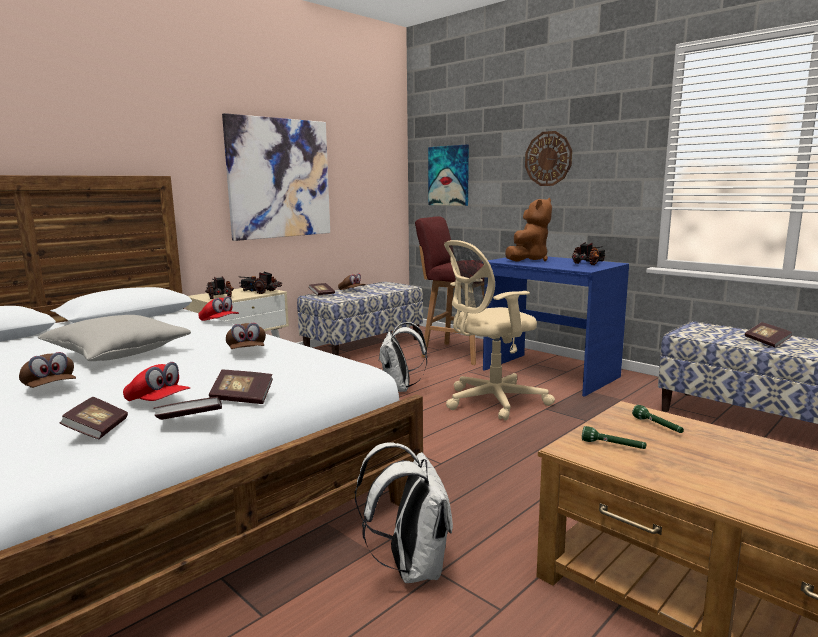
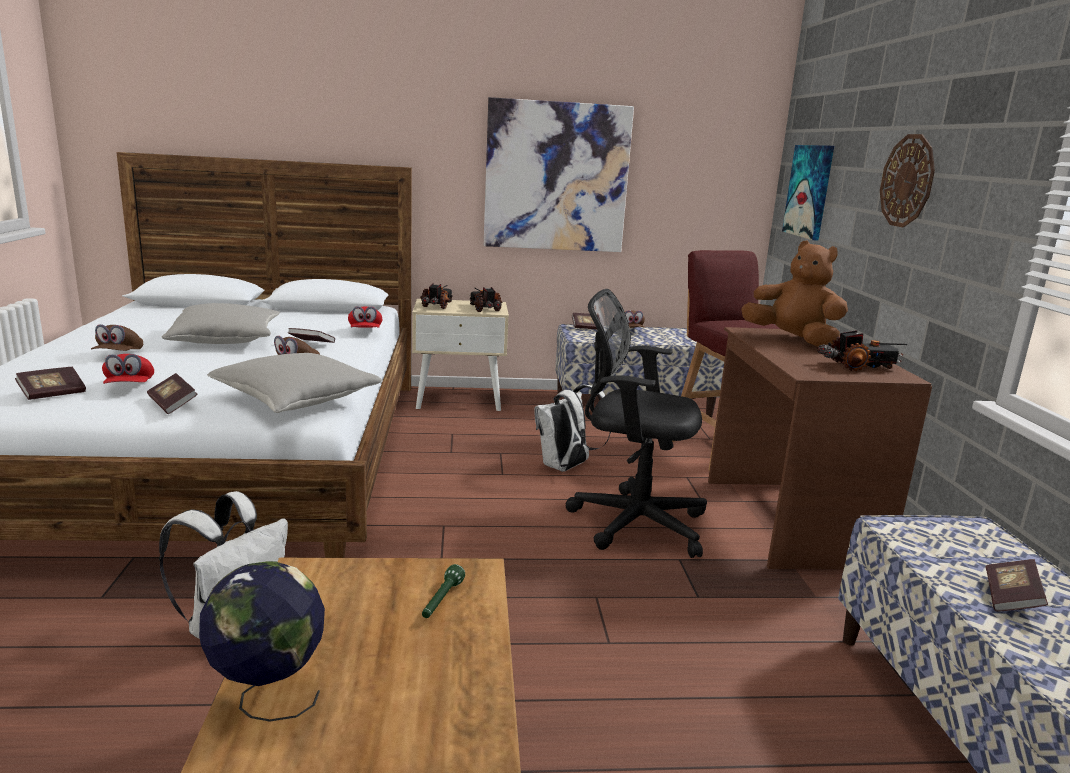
camera: 40 degrees right, 5 degrees up
book [153,397,222,420] -> book moved to [288,328,335,343]
beige office chair [444,240,555,421] -> black office chair [565,289,707,558]
blue desk [483,256,629,397] -> brown desk [708,327,932,569]
brown plush toy [505,198,552,261] -> brown plush toy turned 120 degrees counterclockwise [741,241,848,347]
green flashlight [582,426,646,449] -> none
none -> globe [199,561,325,722]
none -> grey pillow [207,353,382,413]

